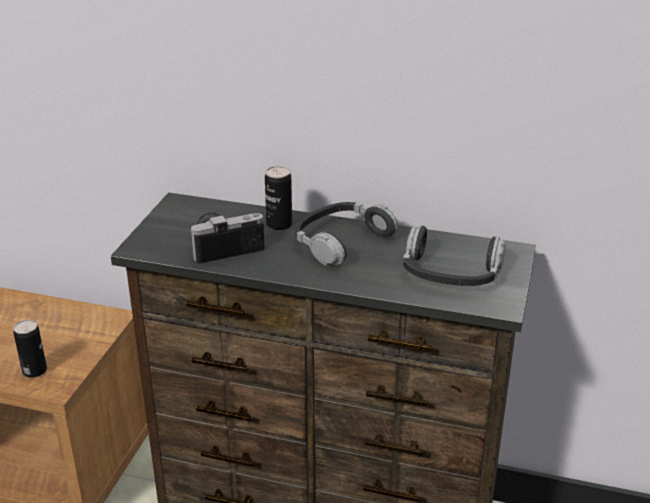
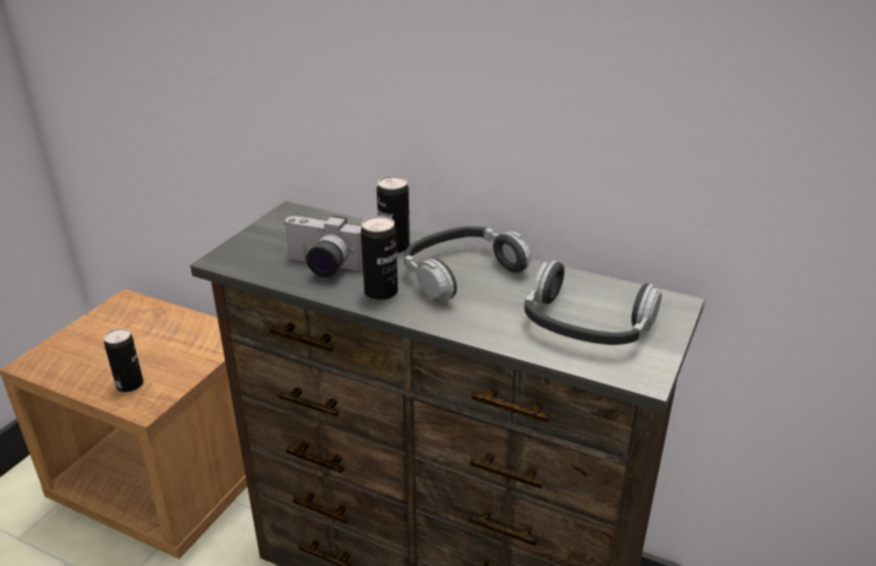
camera: 10 degrees right, 0 degrees up
camera [189,213,265,264] -> camera turned 150 degrees counterclockwise [283,216,363,277]
none -> can [361,216,398,300]

